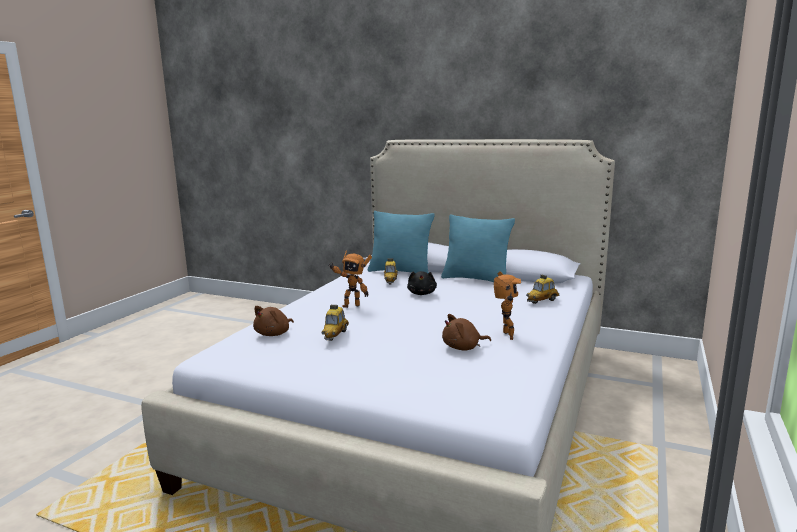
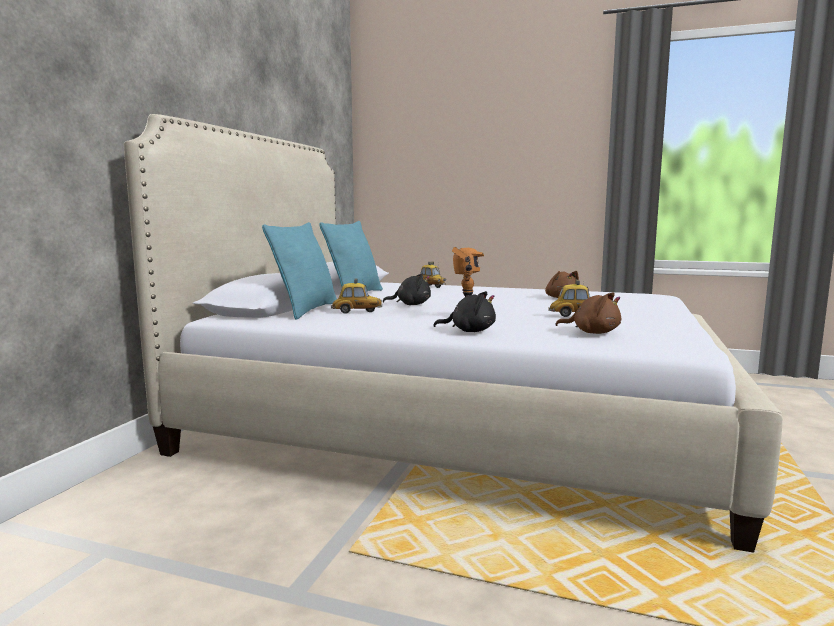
camera: 95 degrees left, 5 degrees down
toy robot [494,271,521,340] -> none
none -> black plush toy [434,291,496,332]

